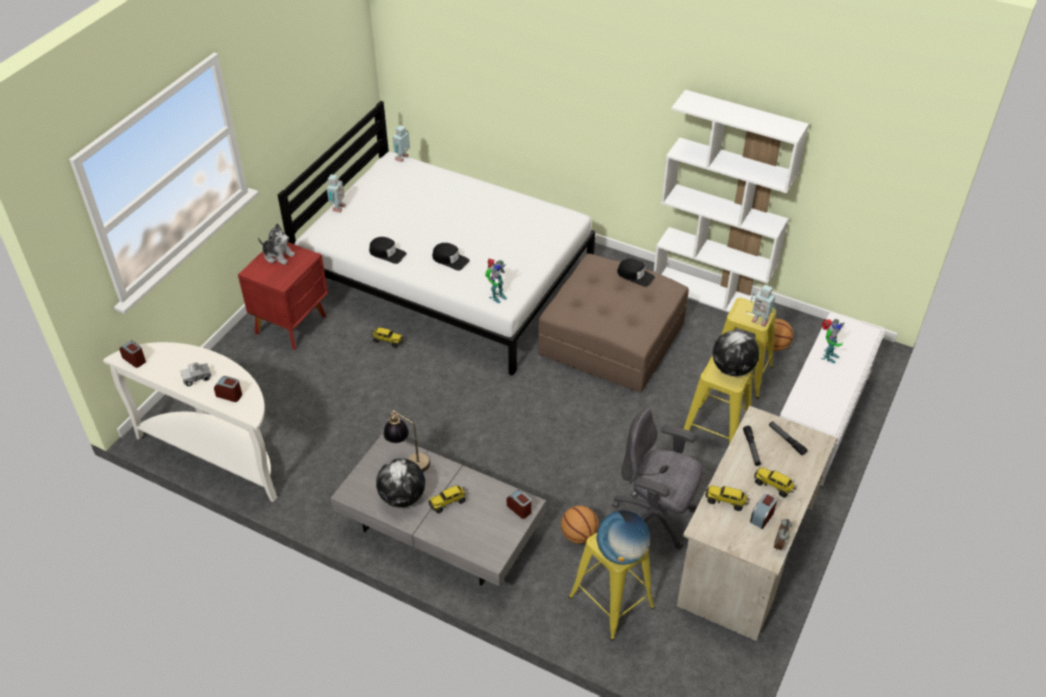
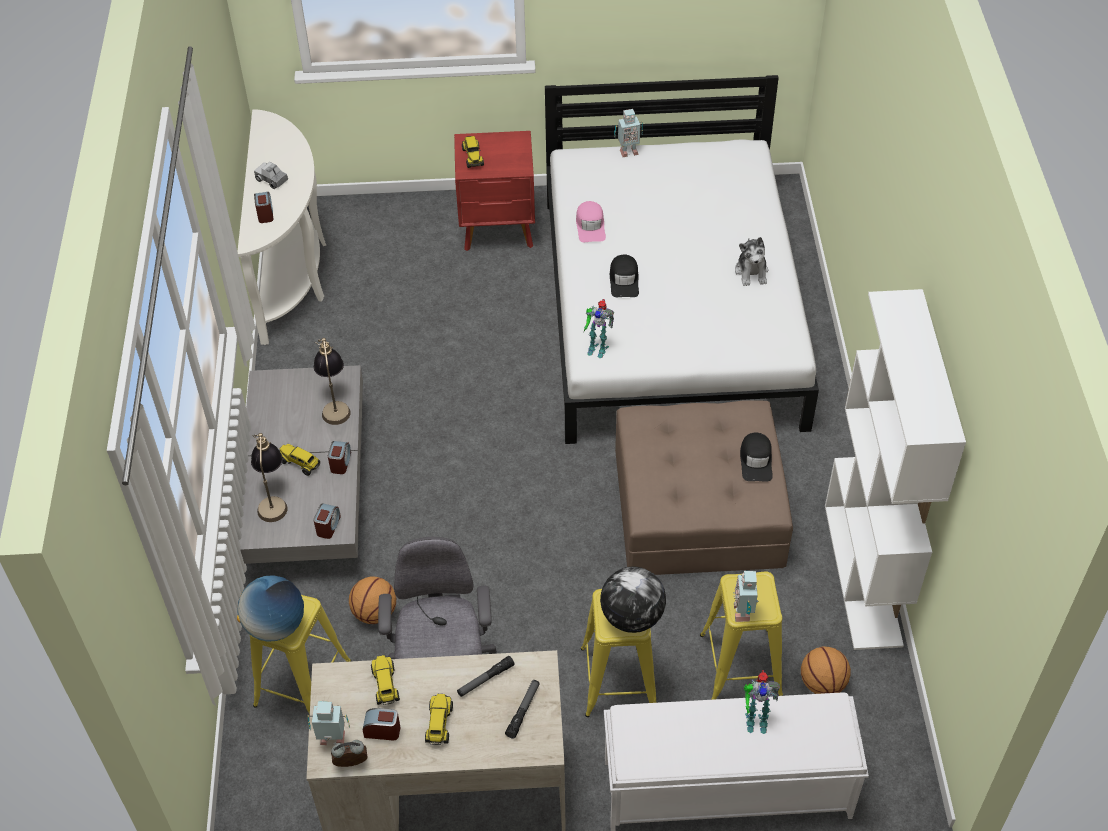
camera: 60 degrees right, 5 degrees up
alarm clock [119,340,146,368] -> alarm clock moved to [328,441,351,474]
plush toy [258,223,295,265] -> plush toy moved to [735,237,768,286]
black cap [369,237,407,264] -> pink cap [576,201,606,242]
toy truck [371,327,403,348] -> toy truck moved to [462,136,484,168]
globe [376,458,425,508] -> none
toy robot [393,125,410,162] -> toy robot moved to [308,700,350,745]
none -> table lamp [251,433,288,522]

